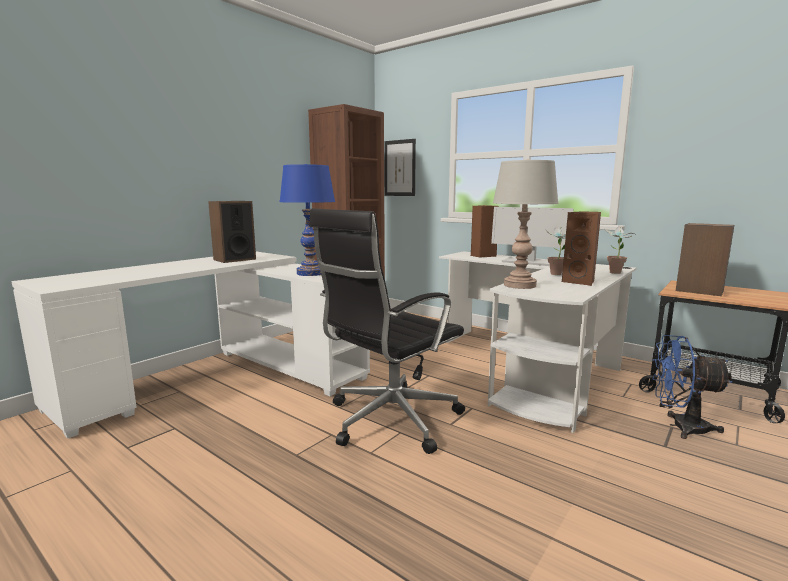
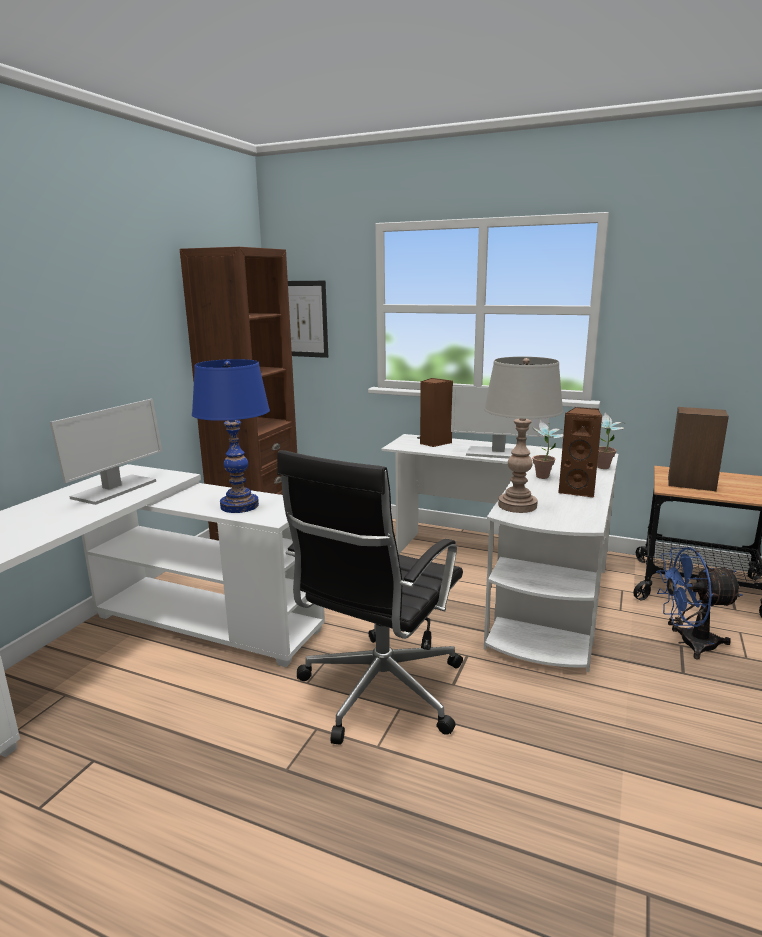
camera: 15 degrees left, 5 degrees up
speaker [208,201,256,263] -> monitor [50,399,163,505]

